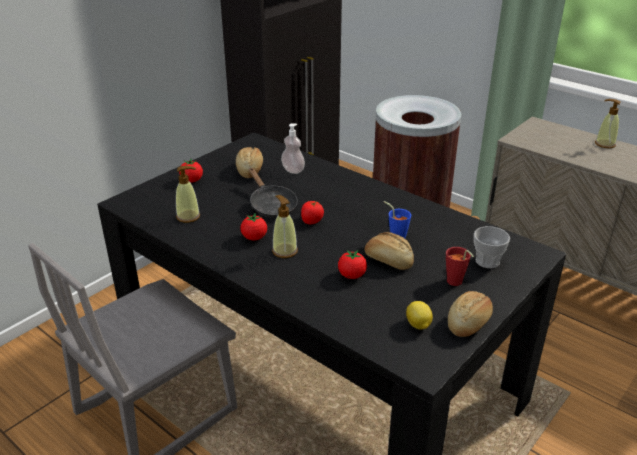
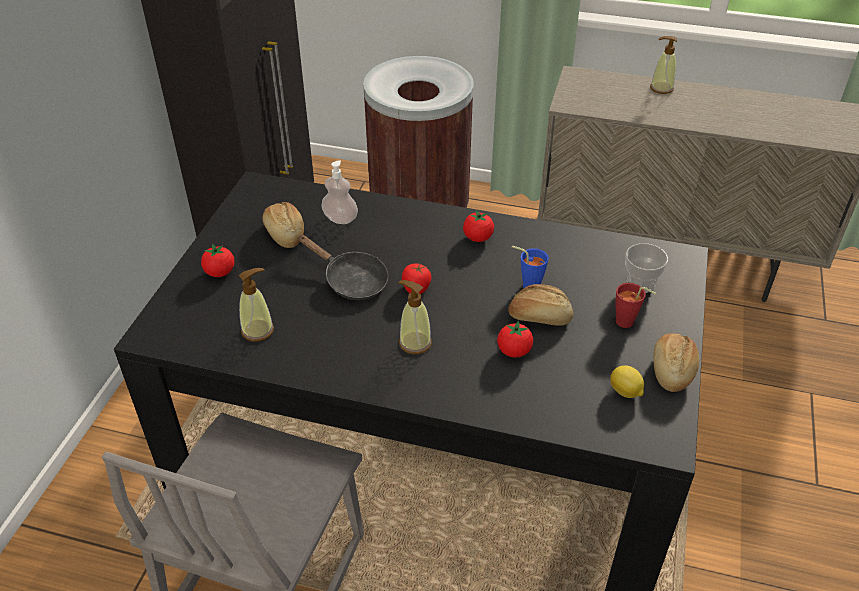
camera: 25 degrees left, 10 degrees up
tomato [241,213,267,240] -> tomato moved to [463,210,494,242]

